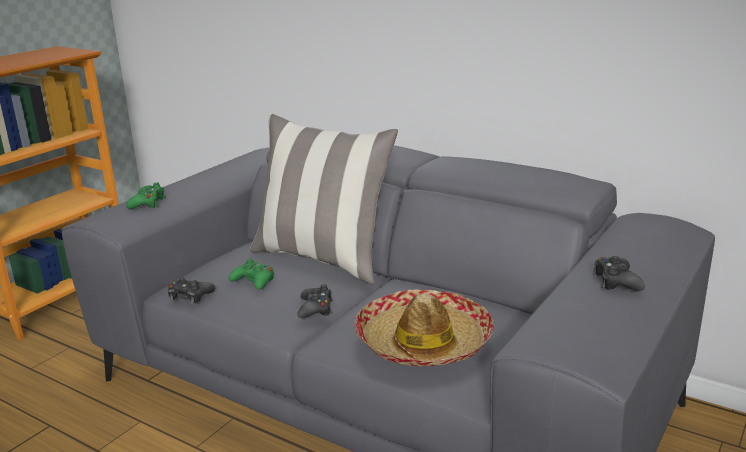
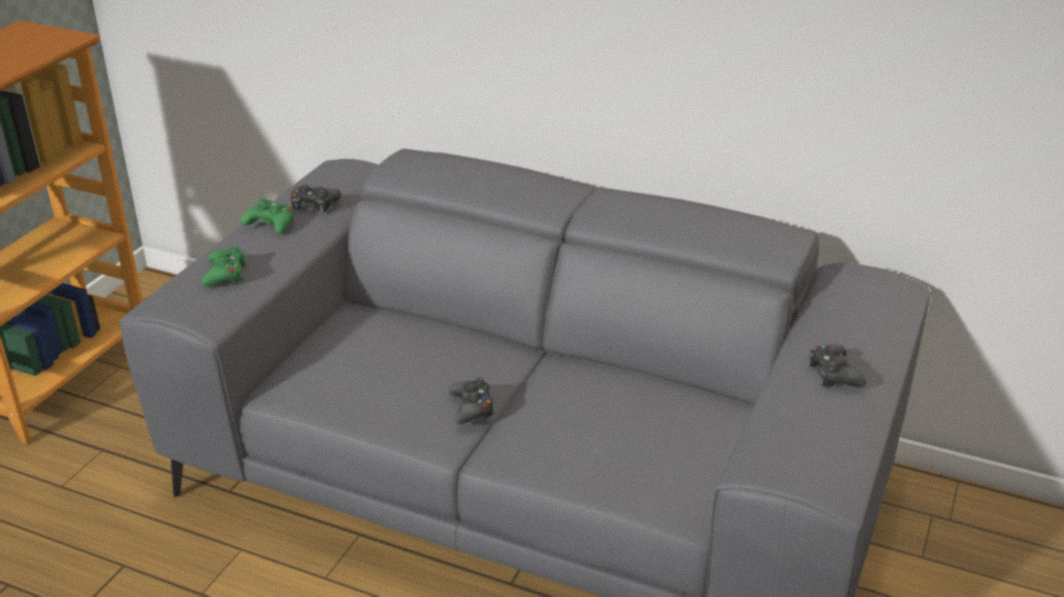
camera: 10 degrees left, 10 degrees up
black game controller [168,278,215,304] -> black game controller moved to [291,185,341,213]
green game controller [229,258,274,290] -> green game controller moved to [241,197,294,234]
pillow [250,113,398,284] -> none
hat [355,289,494,366] -> none

